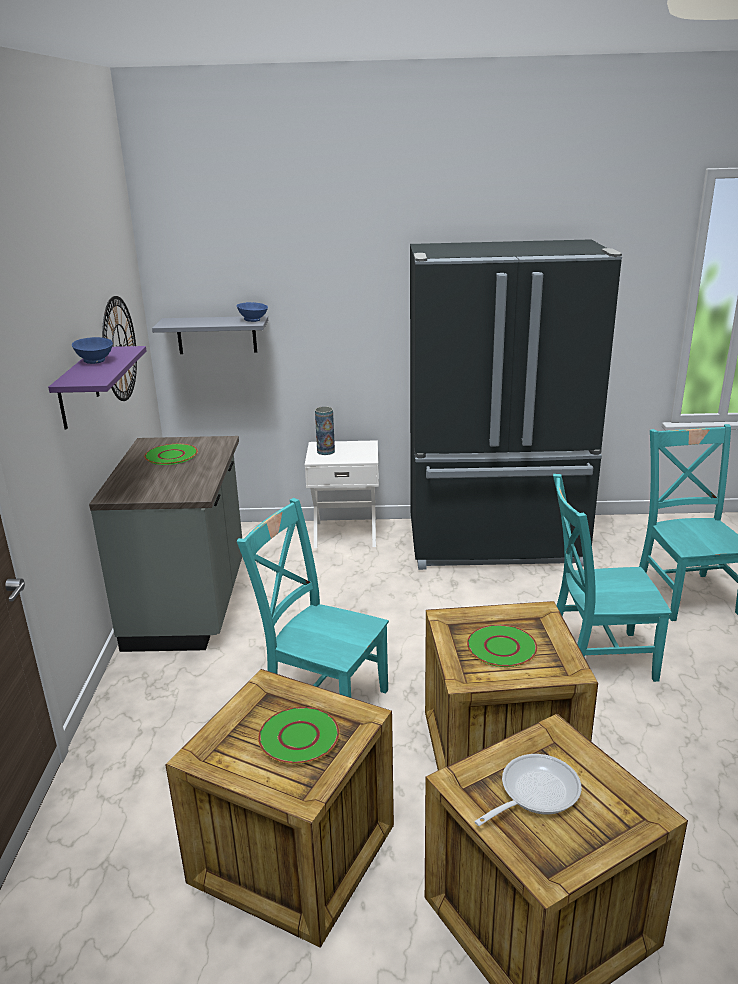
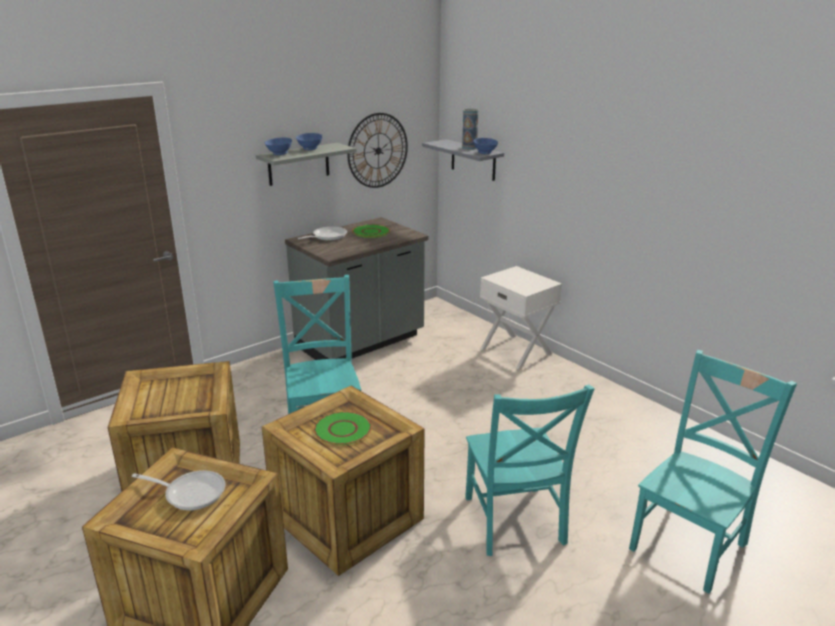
camera: 50 degrees right, 0 degrees up
purple shelf [48,346,146,430] -> grey shelf [256,143,357,186]
green plate [258,707,340,764] -> none
vase [315,406,335,455] -> vase moved to [462,109,478,150]
black fridge [410,239,622,570] -> none
turquoise chair [553,474,672,682] -> turquoise chair turned 150 degrees counterclockwise [465,385,595,556]
none -> blue bowl [265,137,292,155]
none -> frying pan [298,227,347,241]

